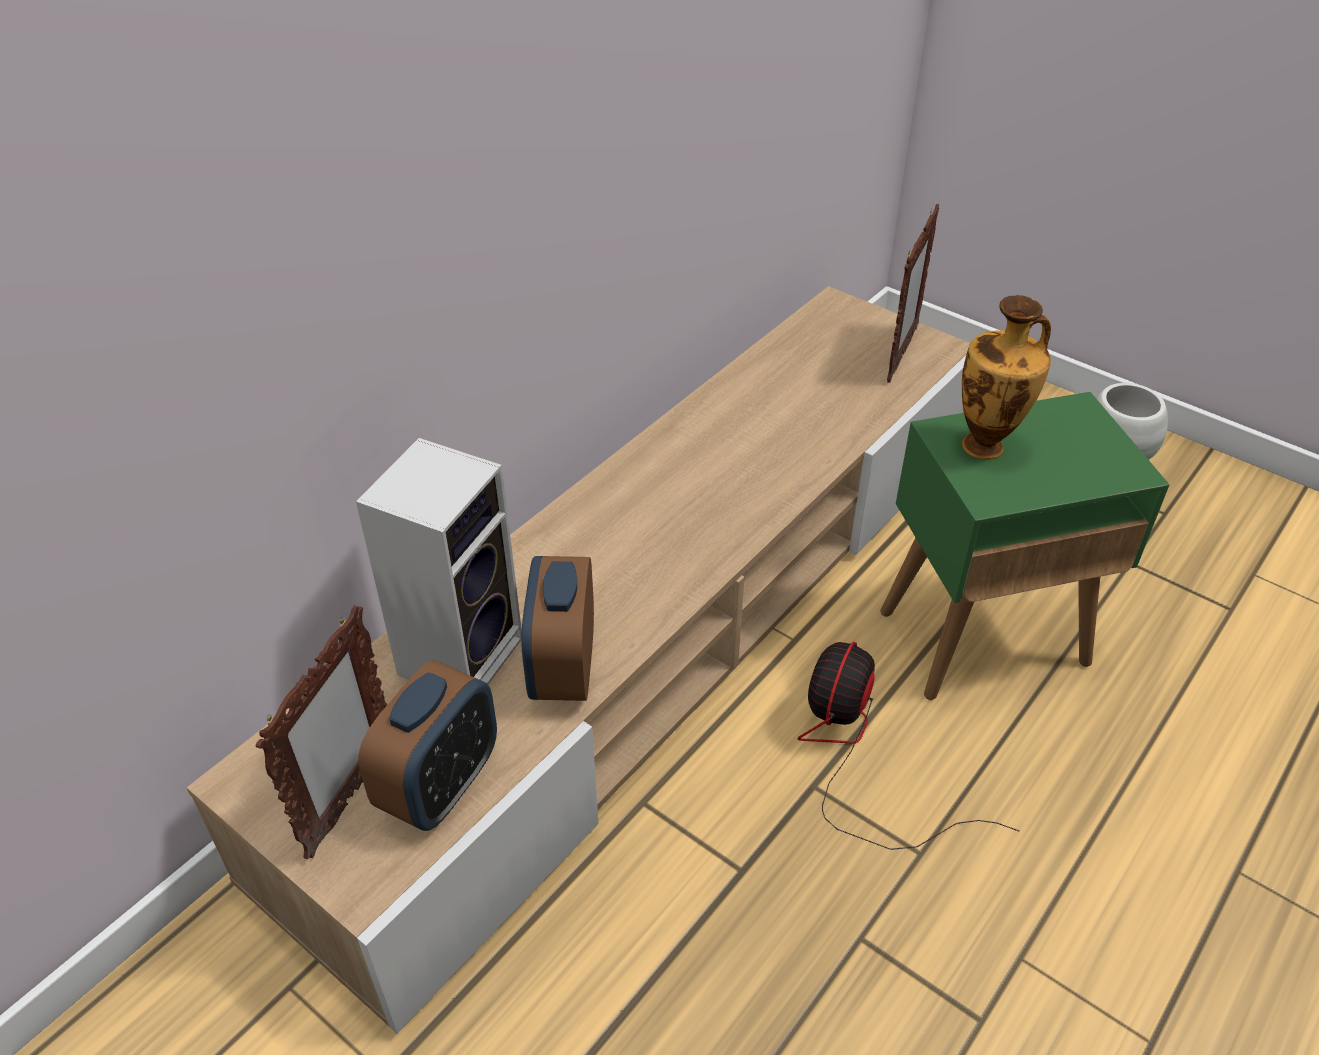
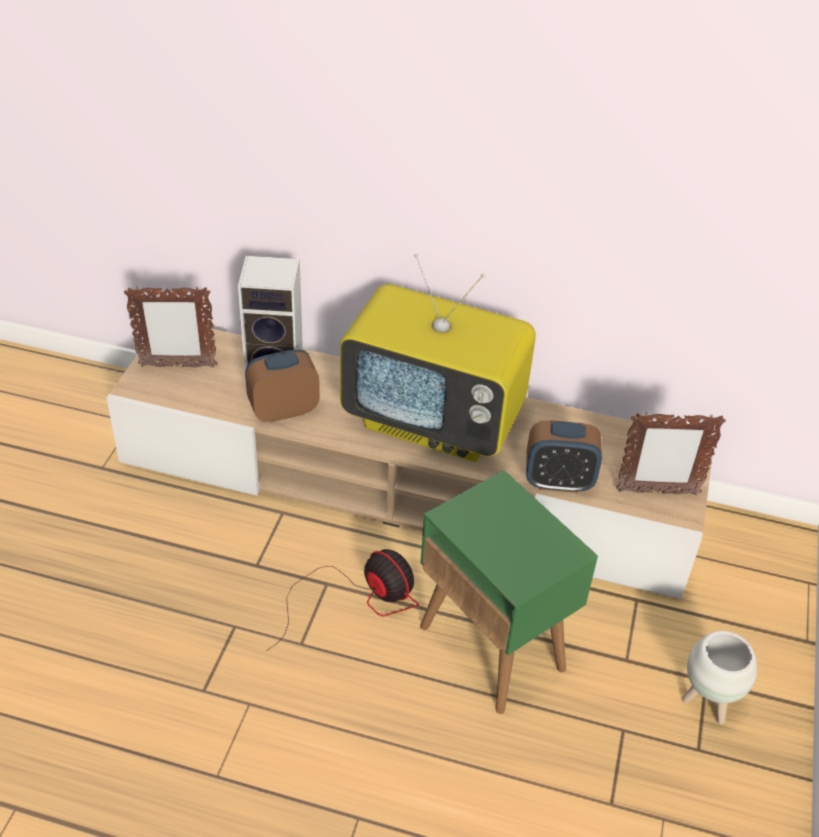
camera: 65 degrees right, 0 degrees up
alarm clock [358,660,497,831] -> alarm clock moved to [526,421,602,493]
fan [798,642,1019,850] -> fan turned 45 degrees clockwise [266,549,419,651]
vase [962,295,1051,460] -> none
none -> television [340,254,536,462]

